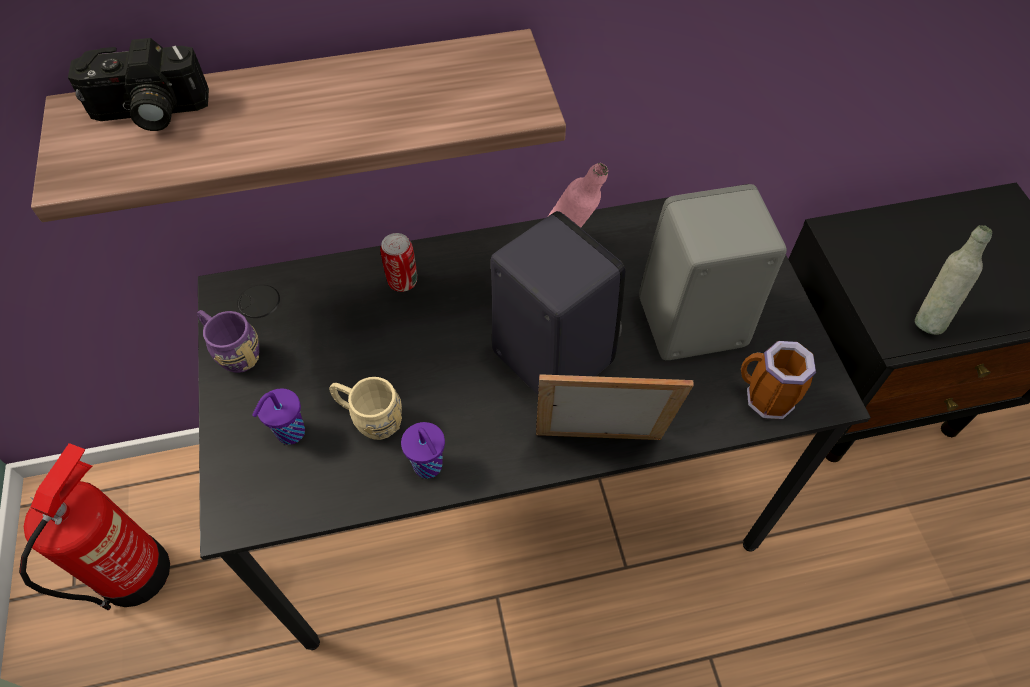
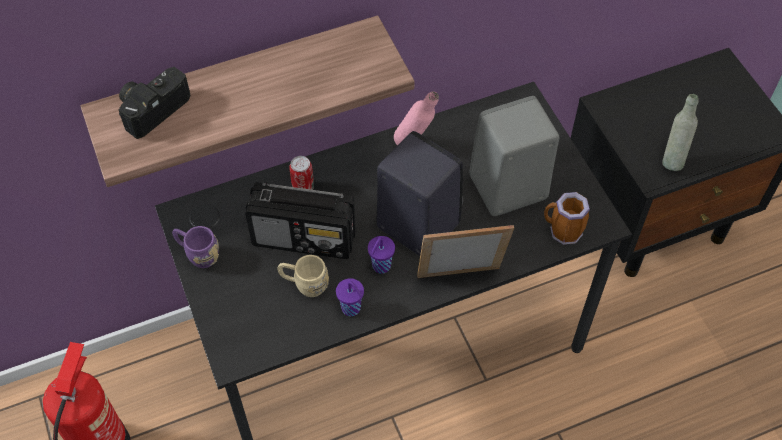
camera: 10 degrees left, 0 degrees up
camera [68,38,209,131] -> camera turned 150 degrees clockwise [119,67,191,139]
purple cup [252,388,305,445] -> purple cup moved to [368,236,395,274]
none -> radio [245,182,356,259]

